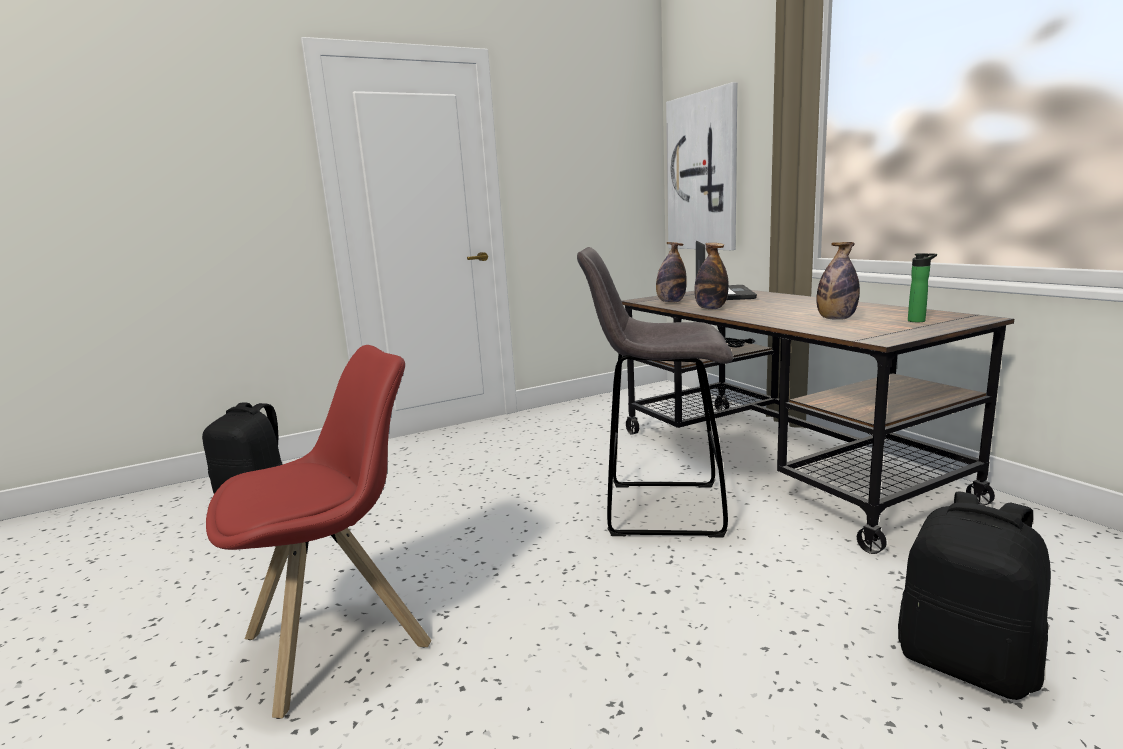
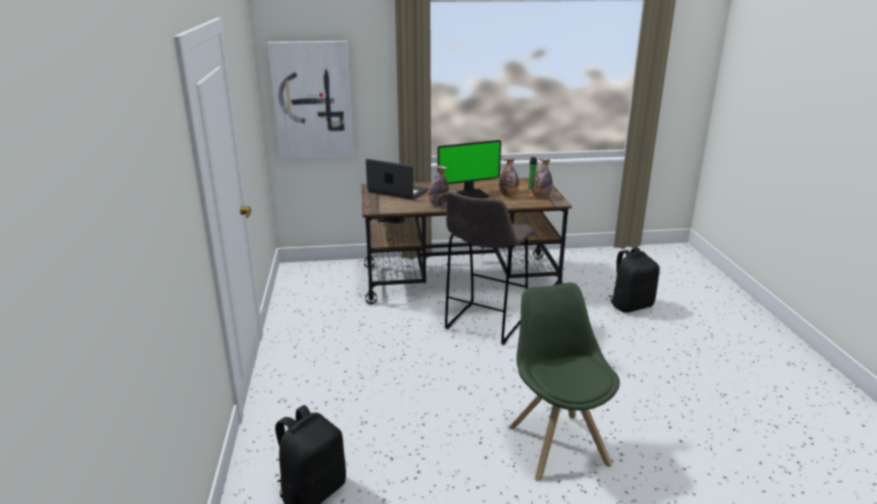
camera: 70 degrees left, 10 degrees up
red chair [206,345,431,719] -> green chair [509,283,620,481]
bottle [656,242,687,303] -> bottle moved to [532,159,552,198]
none -> monitor [437,140,501,198]

